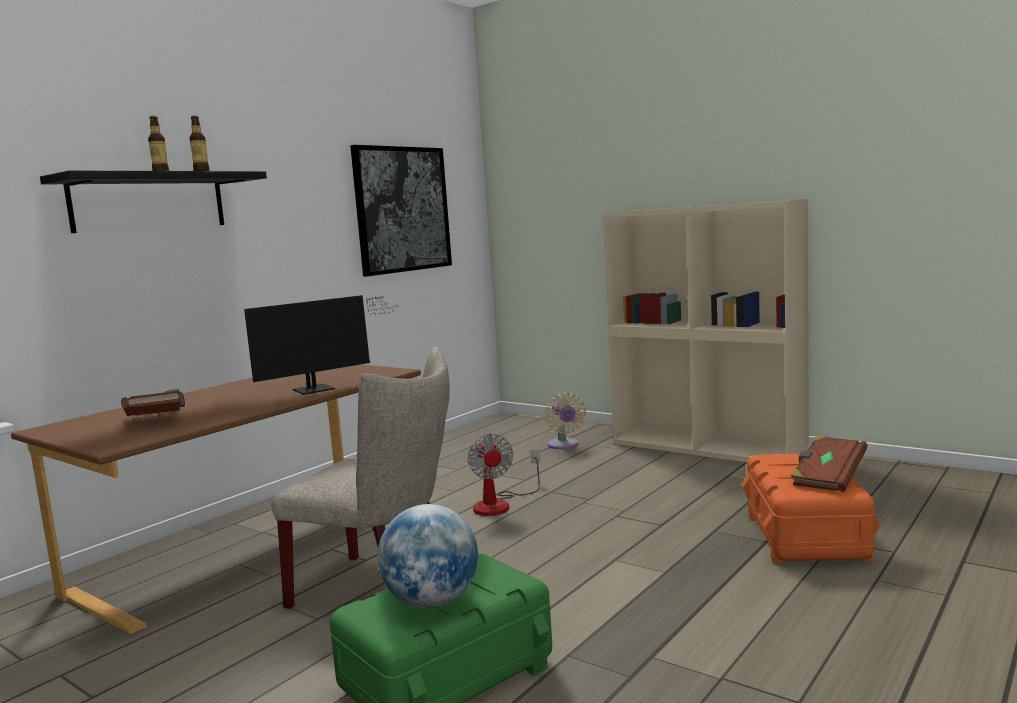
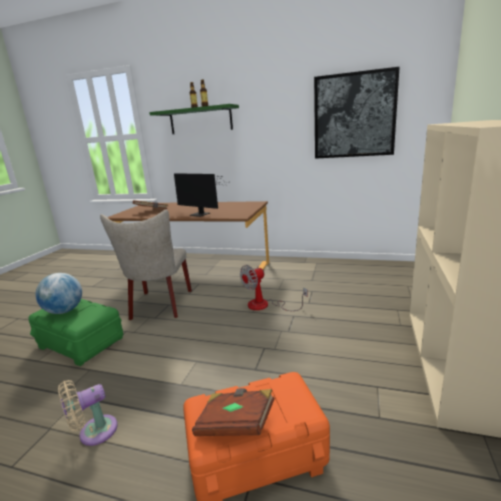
camera: 70 degrees right, 10 degrees up
black shelf [40,170,267,233] -> green shelf [149,104,239,134]
beige fan [545,392,586,449] -> beige fan moved to [58,380,118,446]

